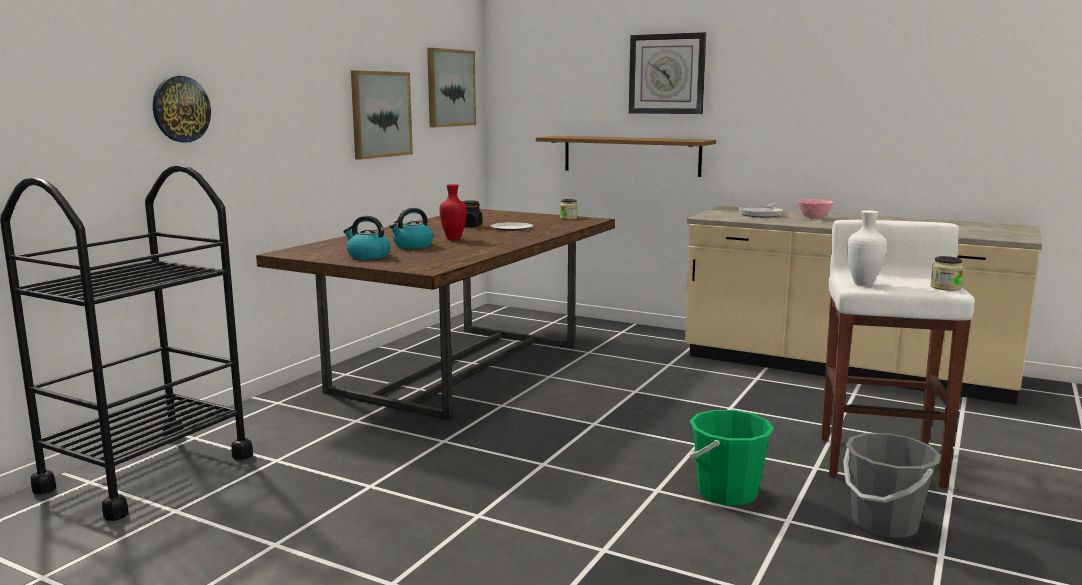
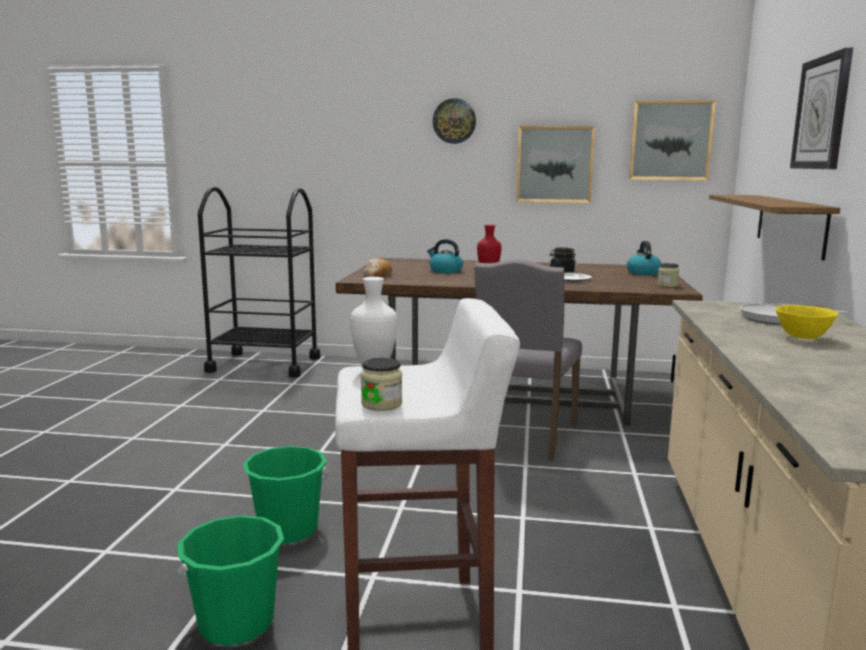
camera: 70 degrees right, 0 degrees up
wall clock [153,76,211,142] -> wall clock moved to [433,98,476,144]
kettle [343,216,390,260] -> kettle moved to [627,241,661,275]
pink bowl [798,199,834,219] -> yellow bowl [775,305,838,339]
grey bucket [843,433,941,538] -> green bucket [177,515,284,646]
none -> bread [363,258,392,277]
none -> grey chair [474,259,582,460]

